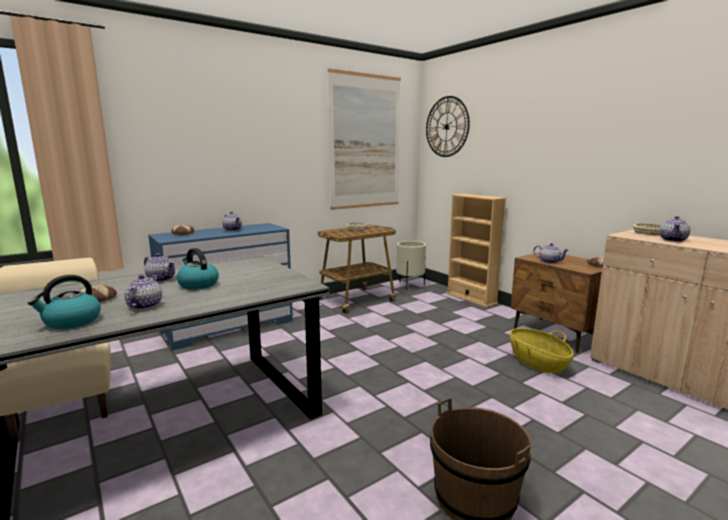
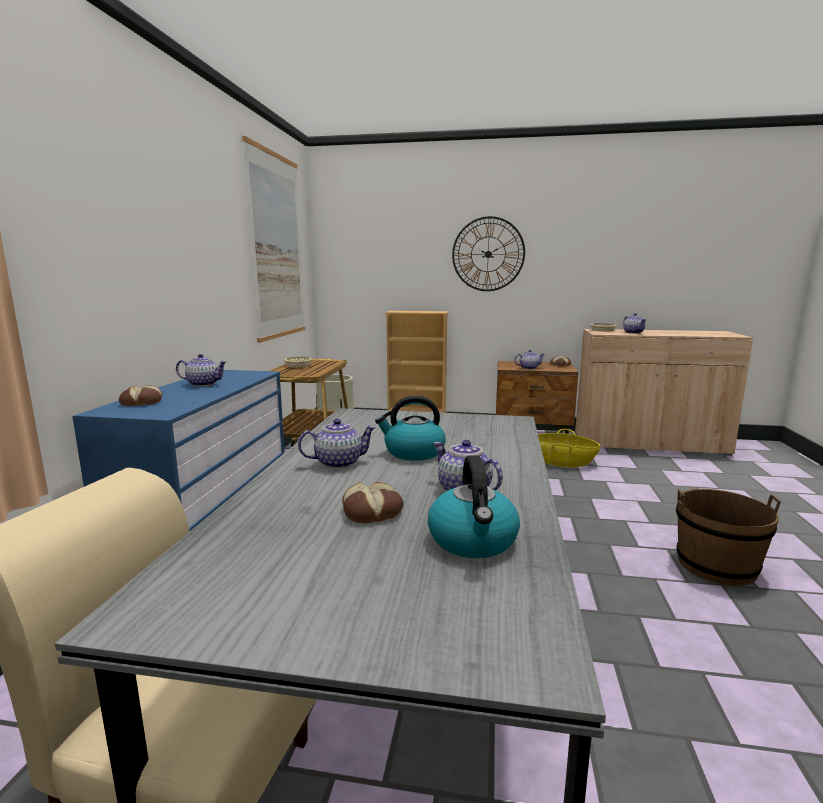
camera: 45 degrees left, 0 degrees up
wall clock [426,96,470,157] -> wall clock moved to [452,216,525,291]

